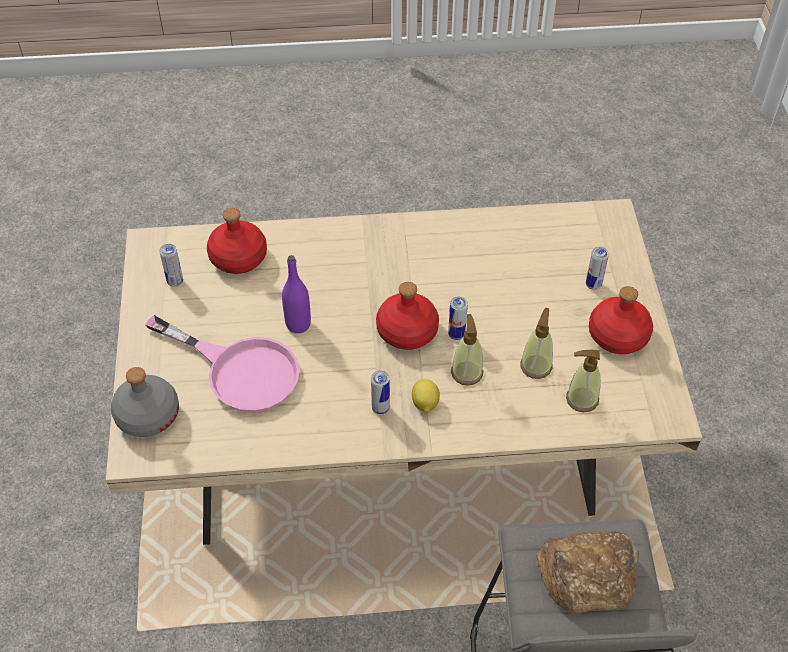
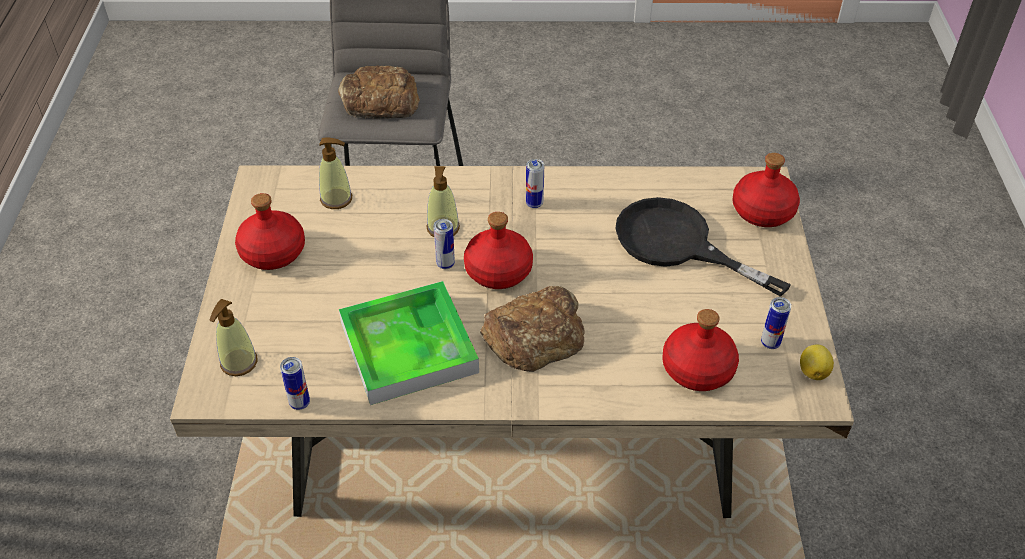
camera: 175 degrees left, 5 degrees down
grey bottle [111,367,179,437] -> red bottle [732,153,800,227]
pink frying pan [145,315,300,413] -> black frying pan [615,197,791,297]
purple bottle [282,255,311,333] -> none
lemon [412,379,440,413] -> lemon moved to [800,344,834,380]
soap dispenser [520,308,553,379] -> soap dispenser moved to [209,299,258,376]
can [586,247,609,290] -> can moved to [280,357,310,410]
none -> tray [339,281,479,405]
none -> bread [480,286,585,372]

